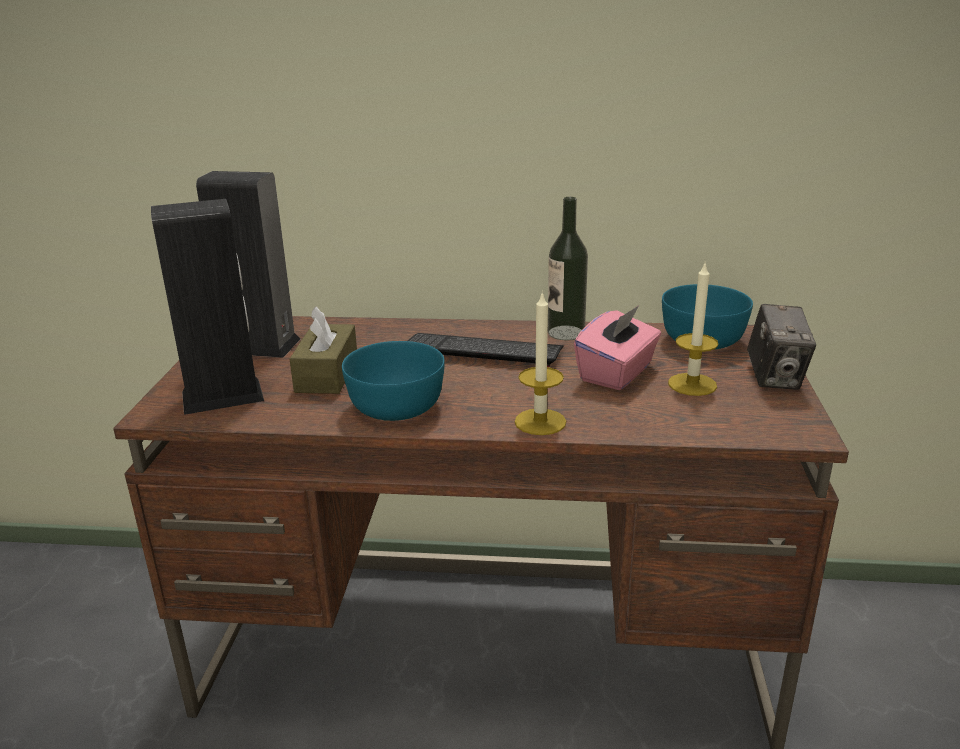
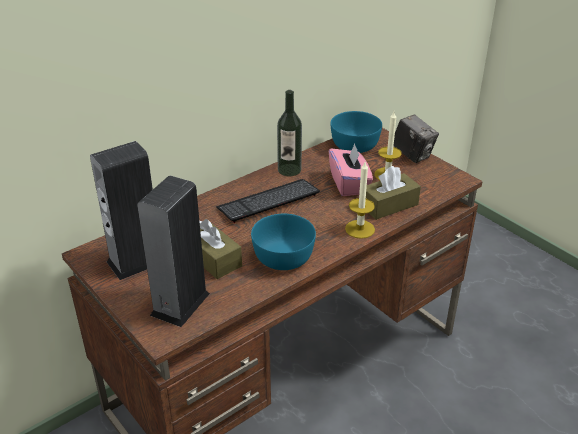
camera: 45 degrees left, 10 degrees up
none -> brown tissue box [366,166,421,220]

